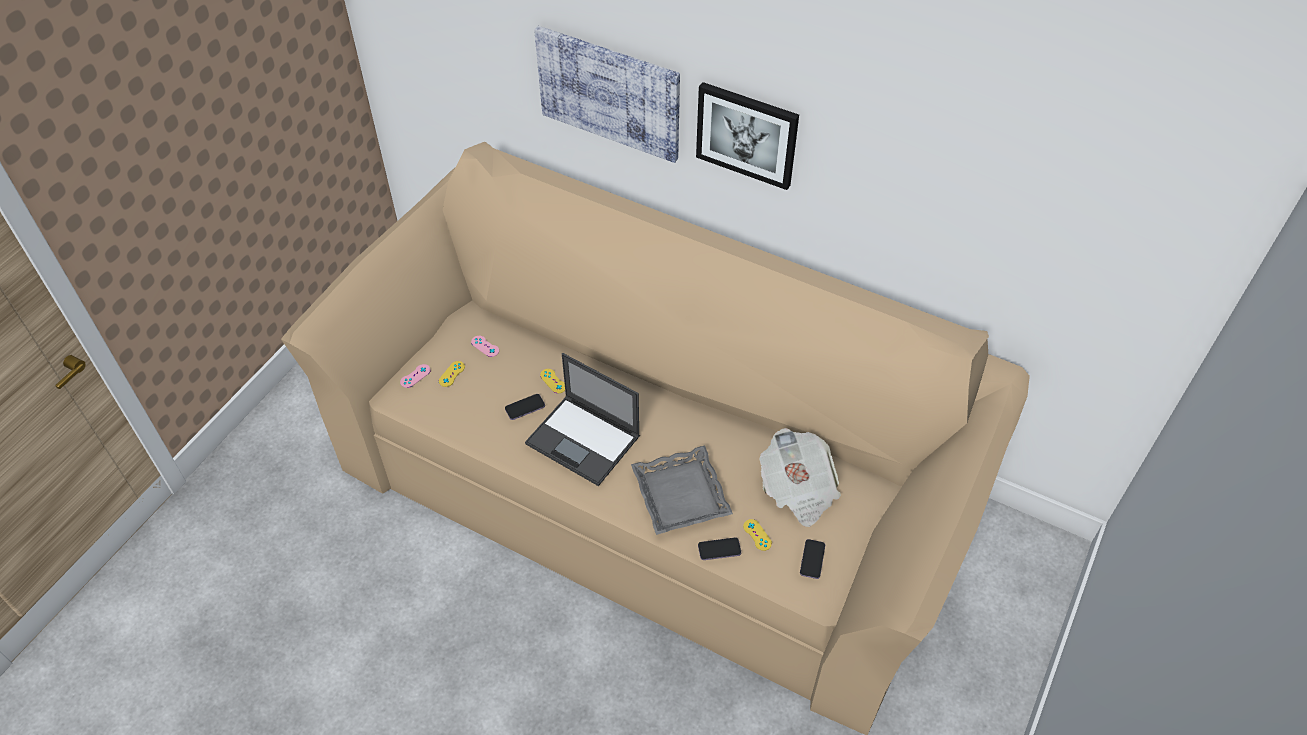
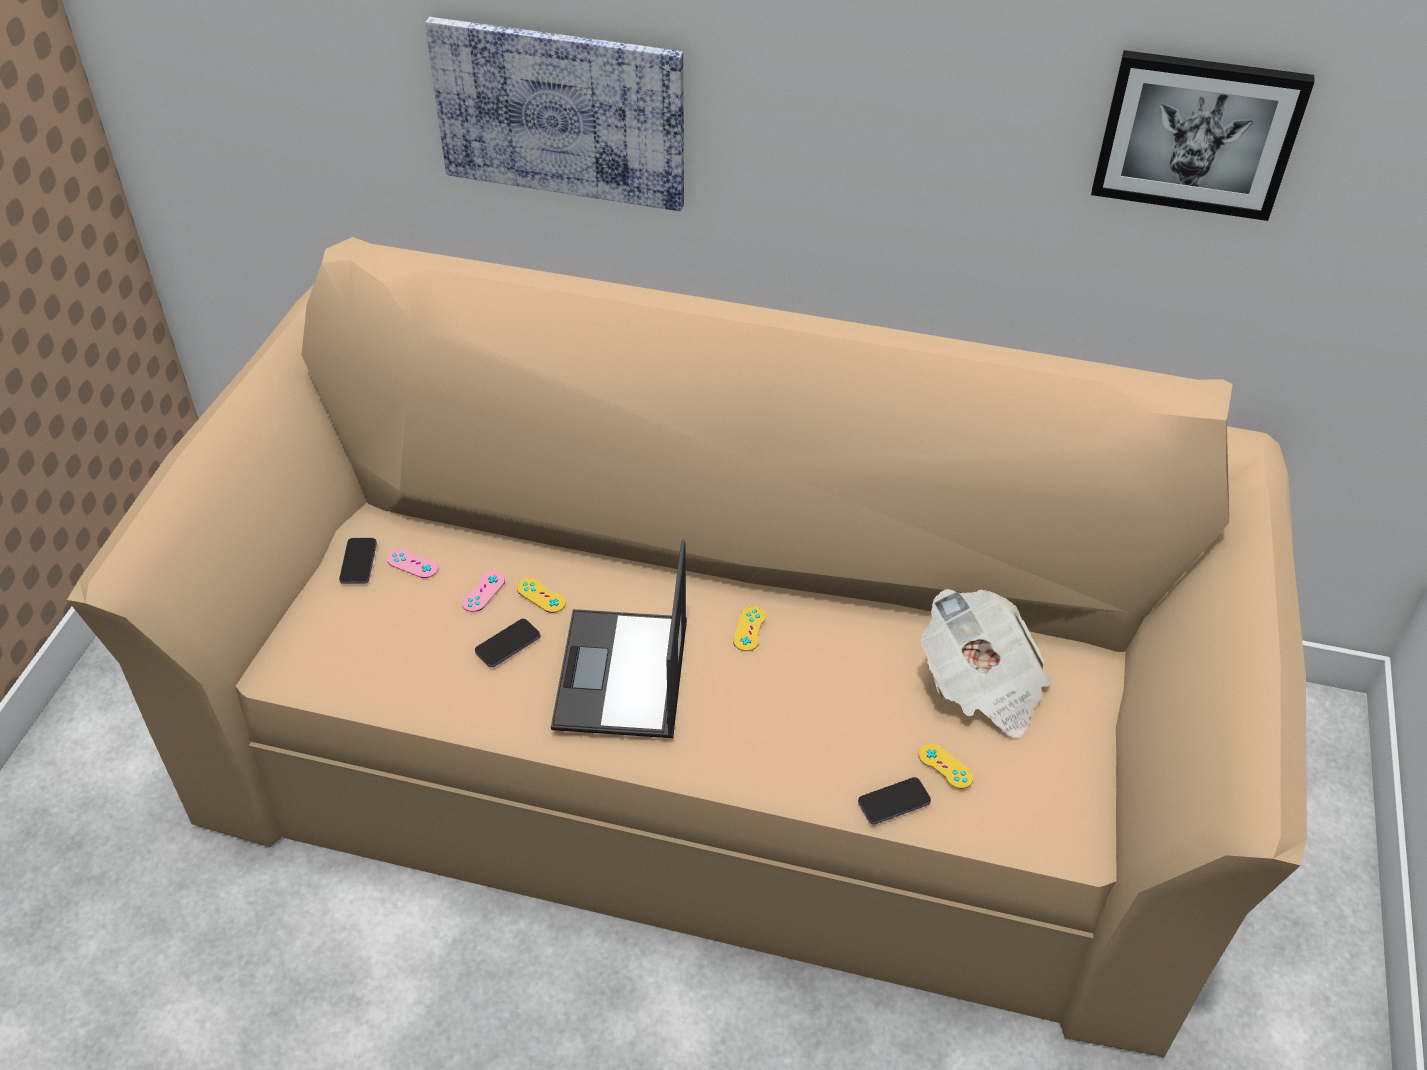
camera: 15 degrees left, 5 degrees down
pink game controller [400,364,431,388] -> pink game controller moved to [461,571,505,612]
yellow game controller [439,361,465,387] -> yellow game controller moved to [733,606,766,651]
laptop [525,353,640,486] -> laptop turned 75 degrees clockwise [551,540,687,738]
grey tray [631,445,733,535] -> none
picture [696,82,799,190] -> picture moved to [1091,50,1315,221]
phone [800,539,825,579] -> phone moved to [339,538,377,584]

